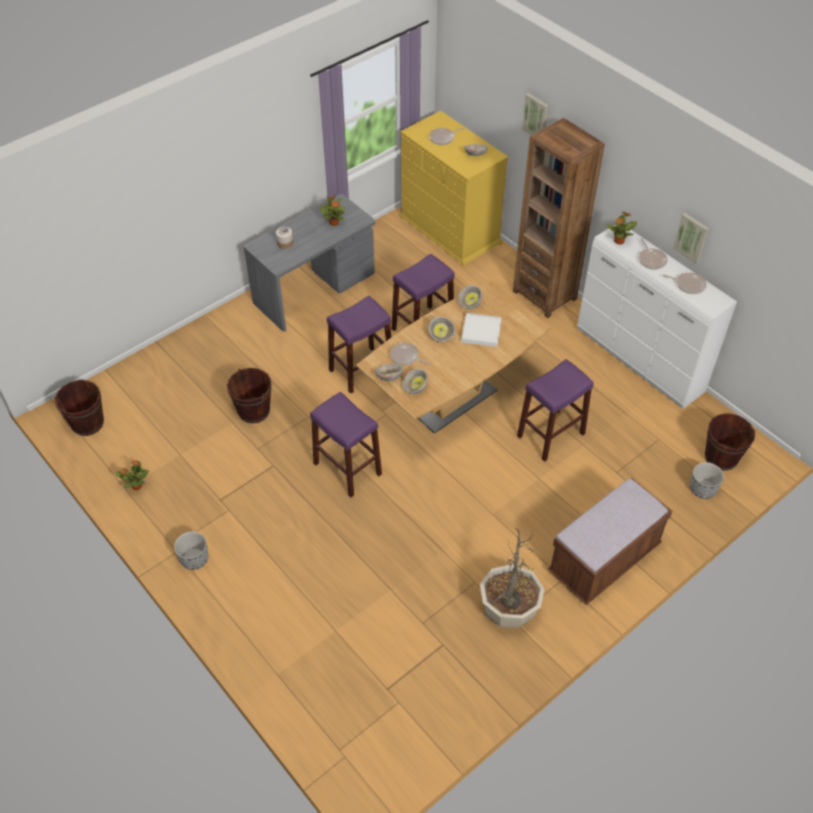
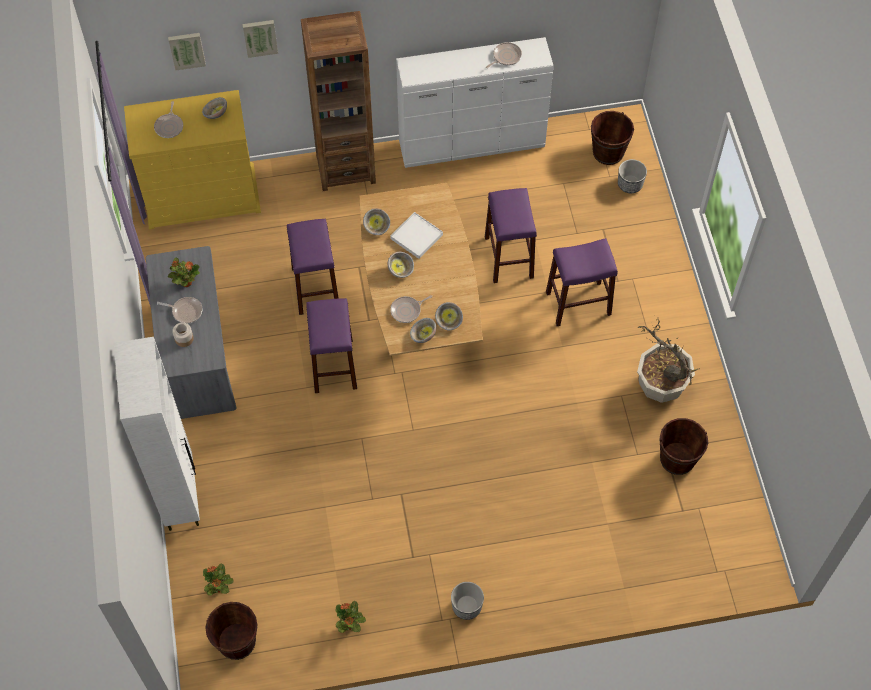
camera: 60 degrees left, 10 degrees up
brown bucket [227,368,272,423] -> brown bucket moved to [659,418,708,475]
purple stool [310,392,382,498] -> purple stool moved to [546,238,618,326]
brown bench [548,478,672,605] -> none
potted plant [607,211,637,245] -> potted plant moved to [203,563,234,596]
frying pan [639,238,668,269] -> frying pan moved to [157,297,203,324]
picture [673,213,709,264] -> picture moved to [168,33,206,70]
none -> white cabinet [114,337,200,531]

